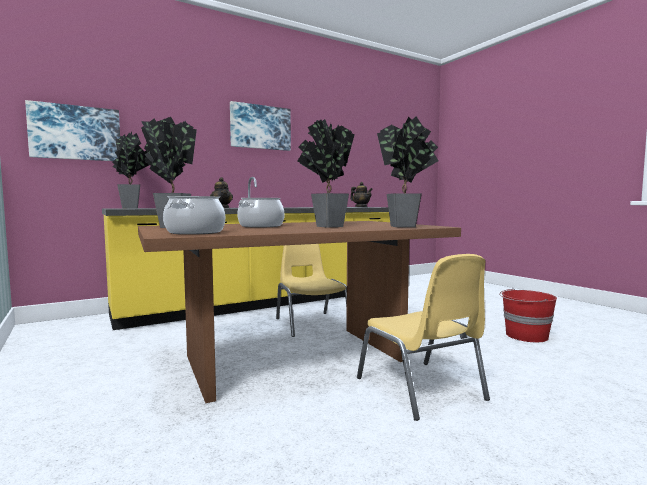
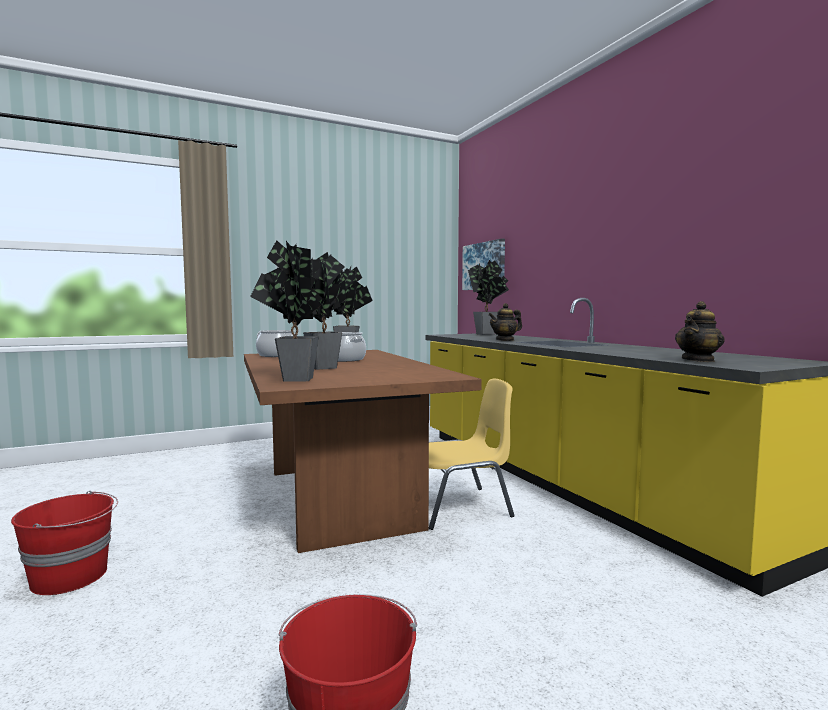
camera: 95 degrees right, 0 degrees up
picture [230,101,291,151] -> none
yellow chair [357,254,490,421] -> none
none -> red bucket [11,491,118,595]

